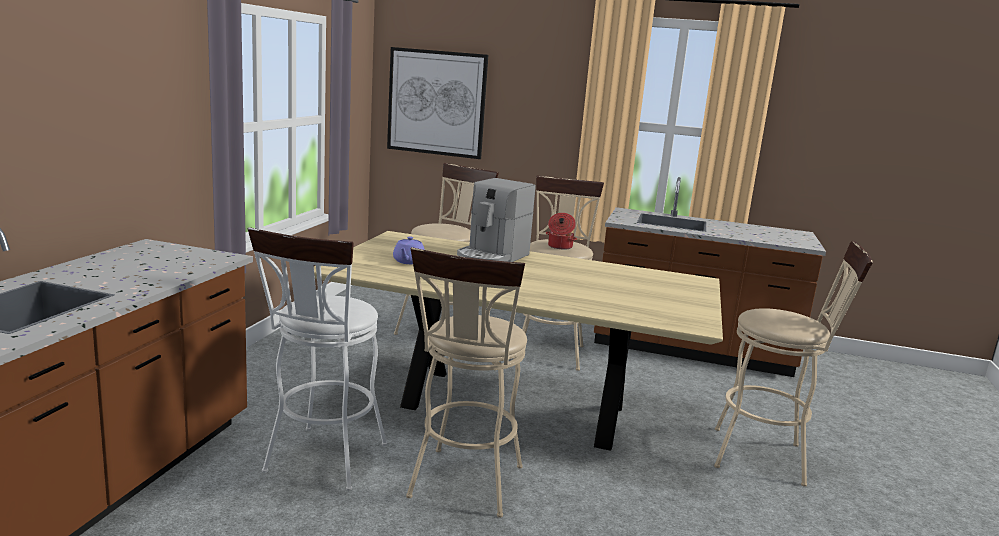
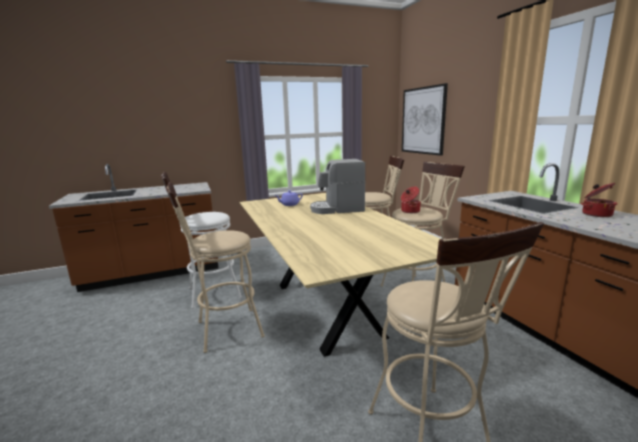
camera: 55 degrees right, 0 degrees up
none -> cooking pot [581,183,618,217]

